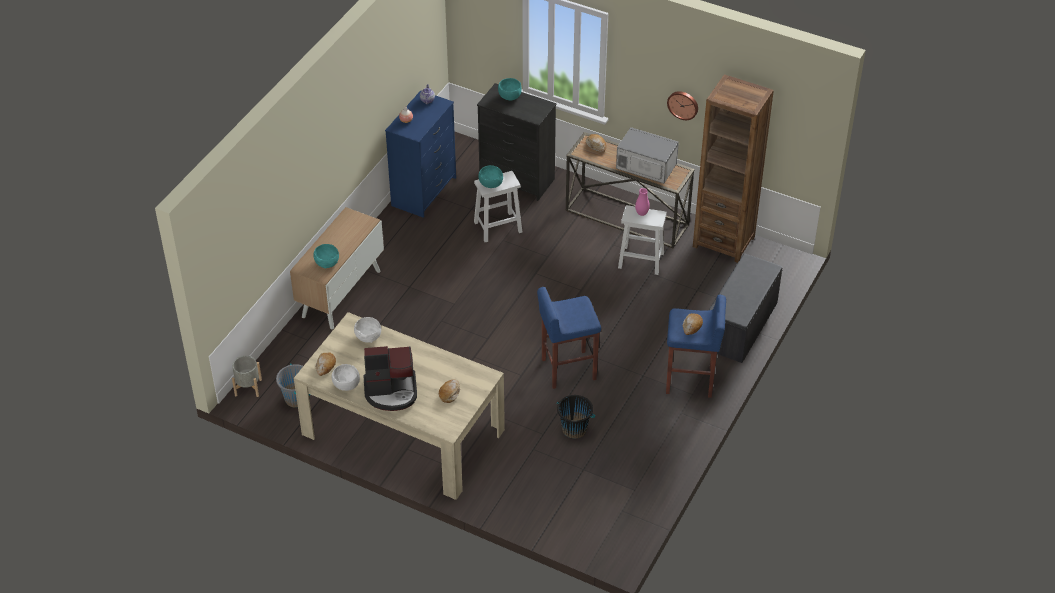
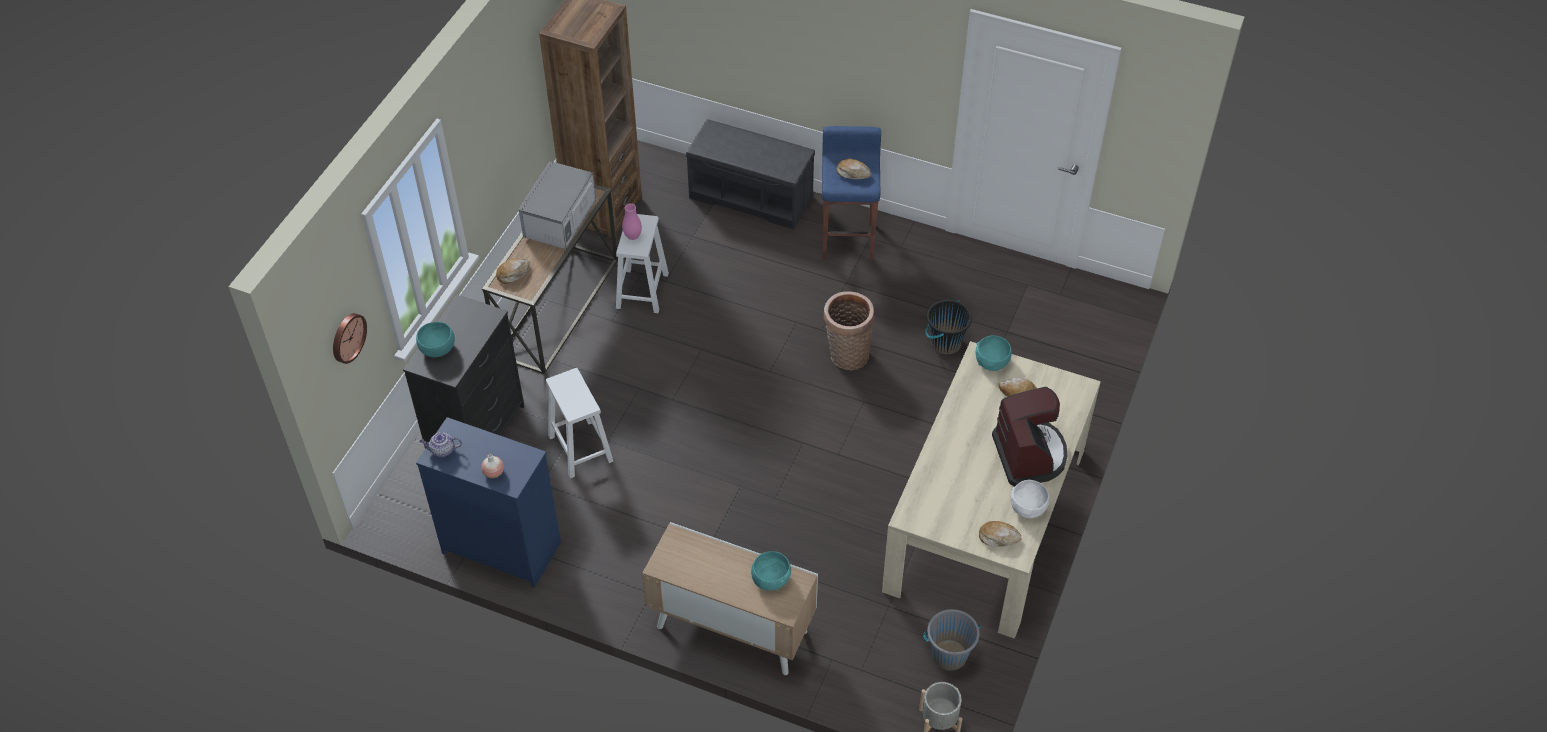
camera: 95 degrees left, 5 degrees up
white bowl [354,317,381,343] -> none
turquoise bowl [479,165,503,188] -> turquoise bowl moved to [976,335,1012,371]
blue stool [537,287,601,389] -> basket [824,291,875,371]
wall clock [667,91,698,120] -> wall clock moved to [333,313,367,364]

